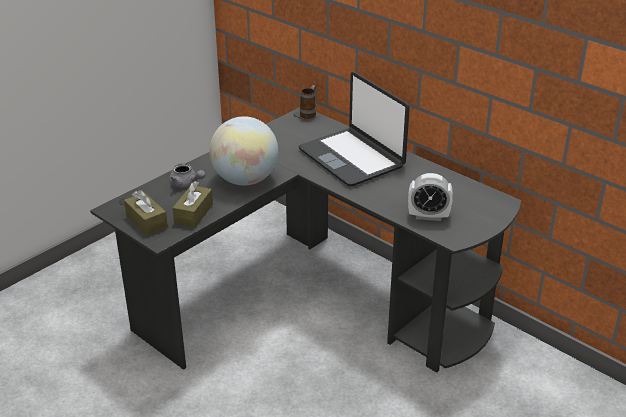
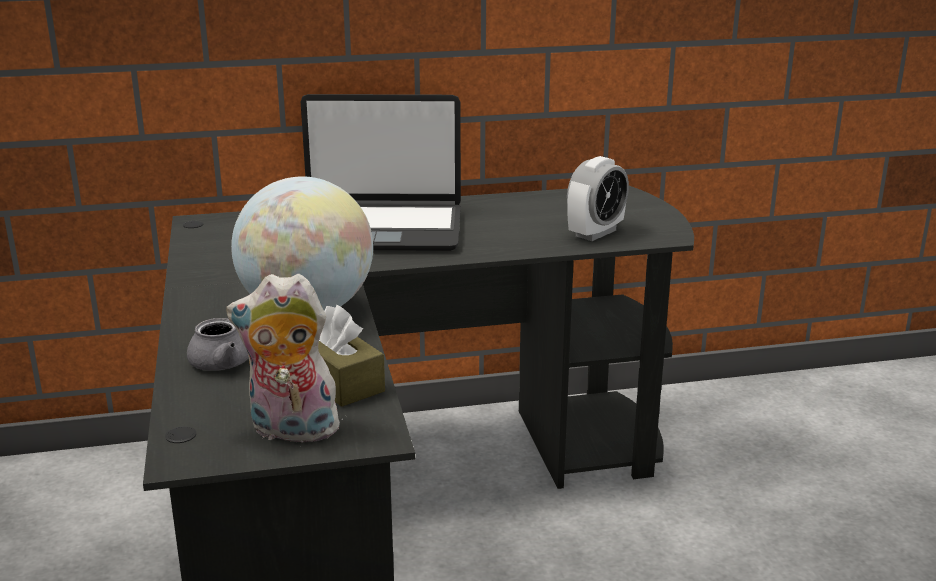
camera: 55 degrees left, 10 degrees down
brown tissue box [124,190,168,236] -> plush toy [226,273,343,447]
mug [300,85,317,119] -> none

